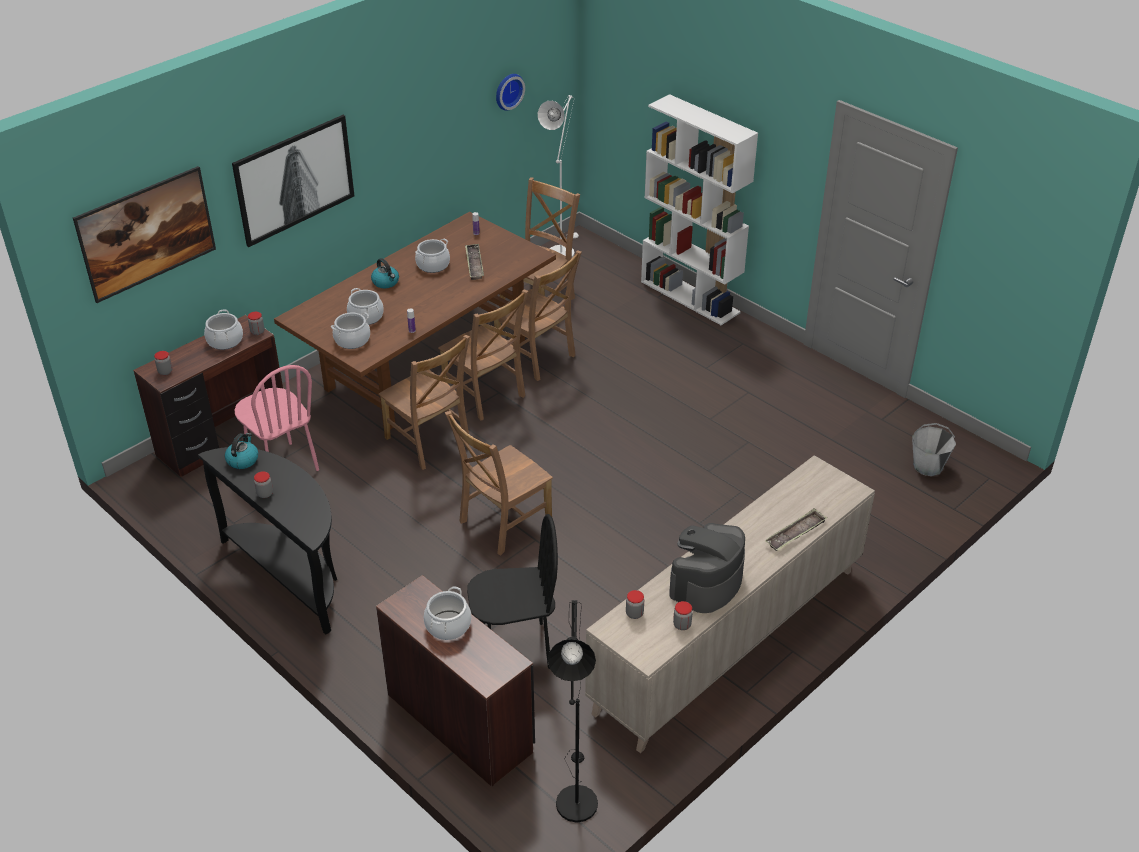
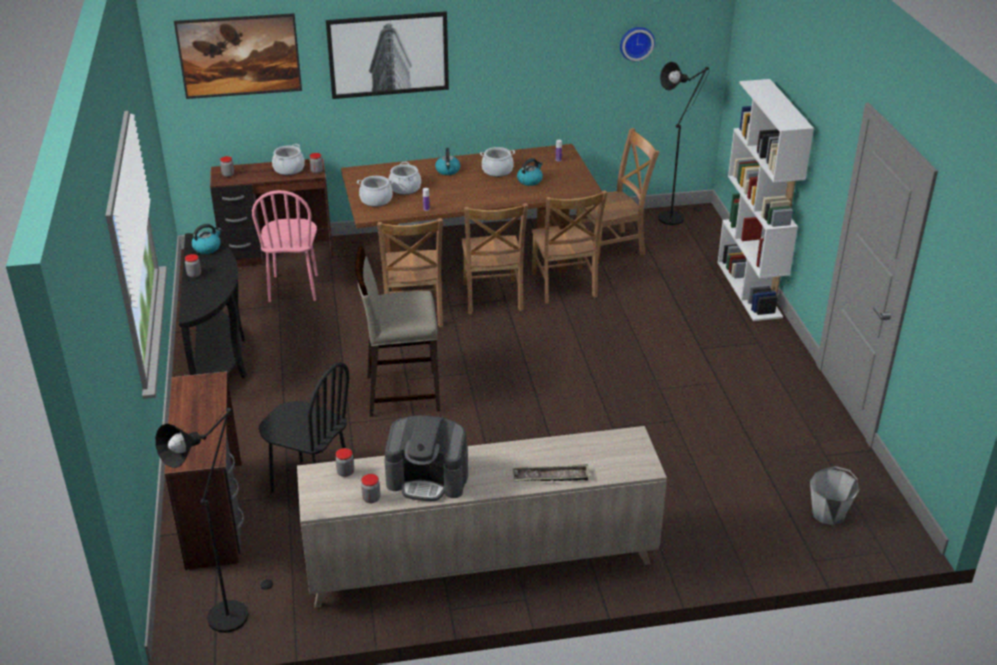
camera: 35 degrees right, 5 degrees down
cooking pot [424,586,471,640] -> none
brown chair [445,411,553,555] -> beige stool [355,246,440,417]
tray [465,244,484,280] -> kettle [517,158,543,186]
white floor lamp [538,95,579,258] -> black floor lamp [658,62,710,225]
coffee machine [669,523,745,613] -> coffee machine turned 150 degrees counterclockwise [384,415,468,501]

